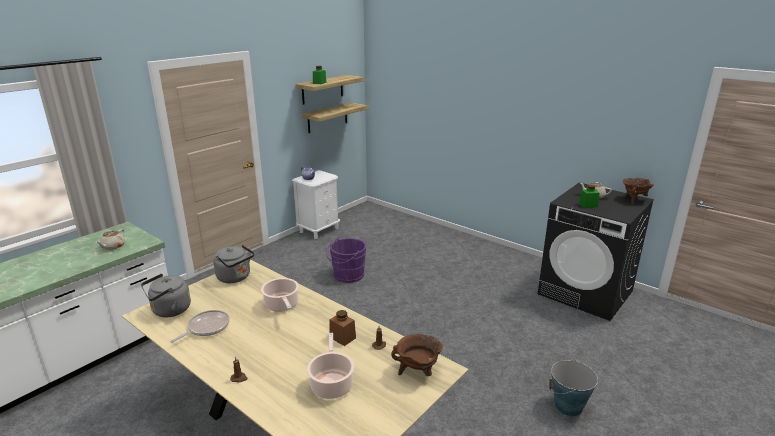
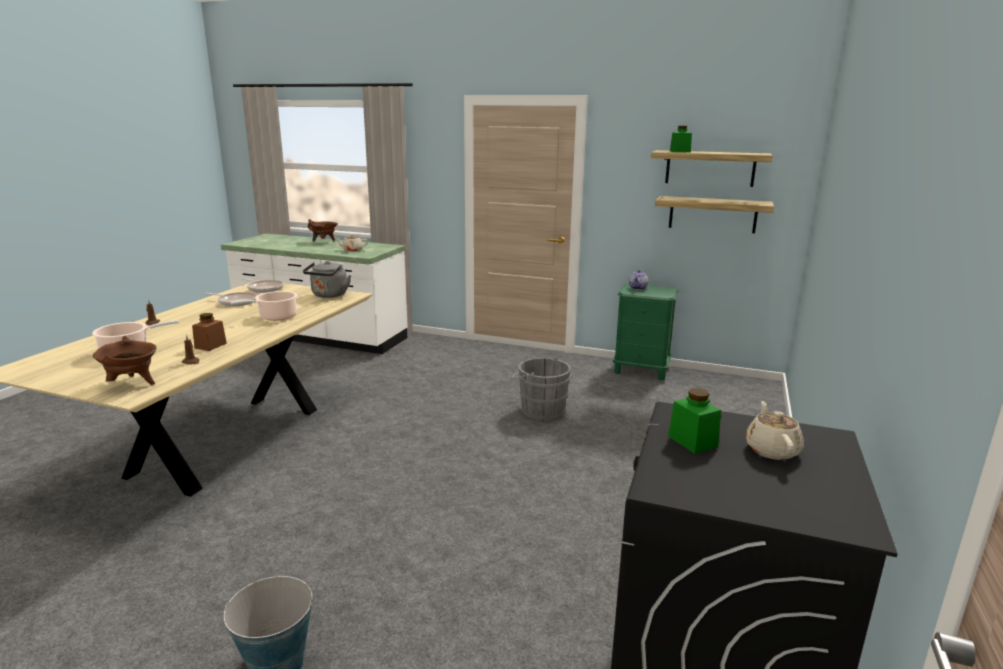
camera: 70 degrees right, 5 degrees down
grey kettle [141,274,191,317] -> frying pan [242,278,284,293]
white nightstand [292,170,340,239] -> green nightstand [613,283,679,381]
purple bucket [326,238,367,283] -> grey bucket [512,356,571,421]
brown cooking pot [623,178,654,204] -> brown cooking pot moved to [308,219,338,242]

